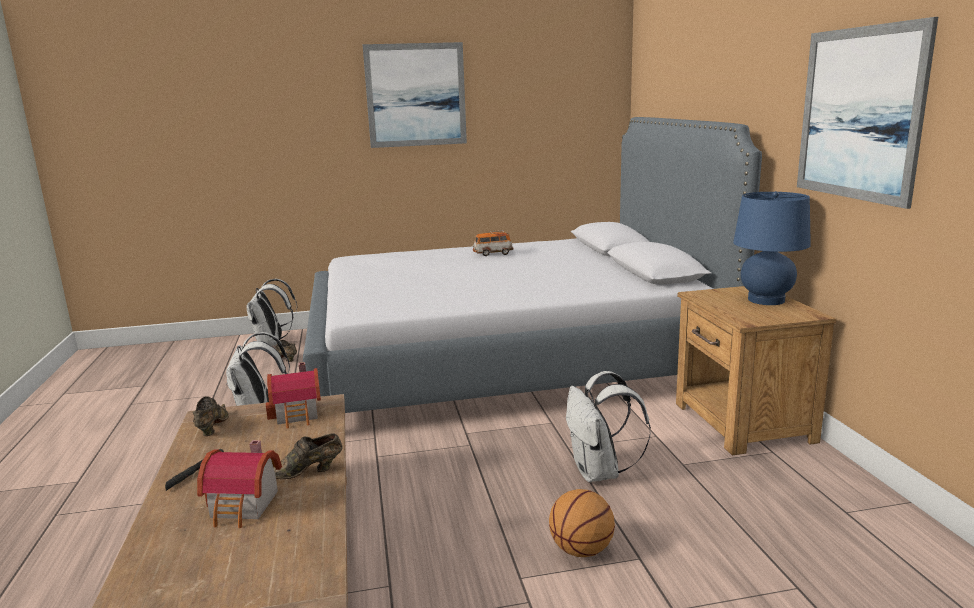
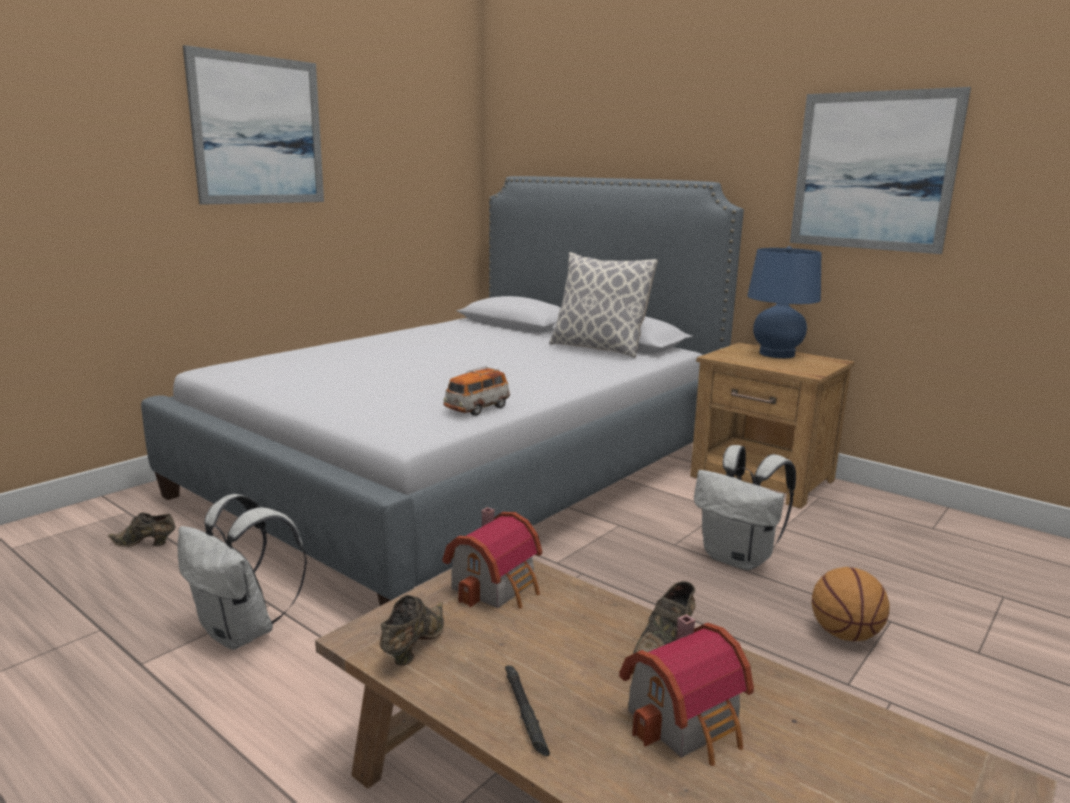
camera: 40 degrees left, 0 degrees up
brown shoe [193,396,229,436] -> brown shoe turned 60 degrees clockwise [380,595,444,666]
white backpack [246,279,297,346] -> none
toy car [473,230,513,256] -> toy car moved to [444,366,510,416]
none -> pillow [549,252,658,358]

